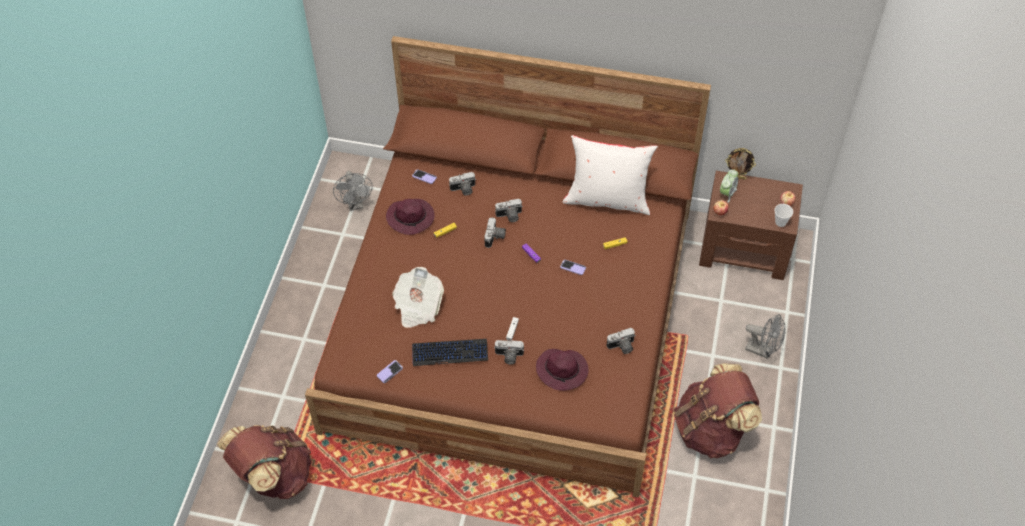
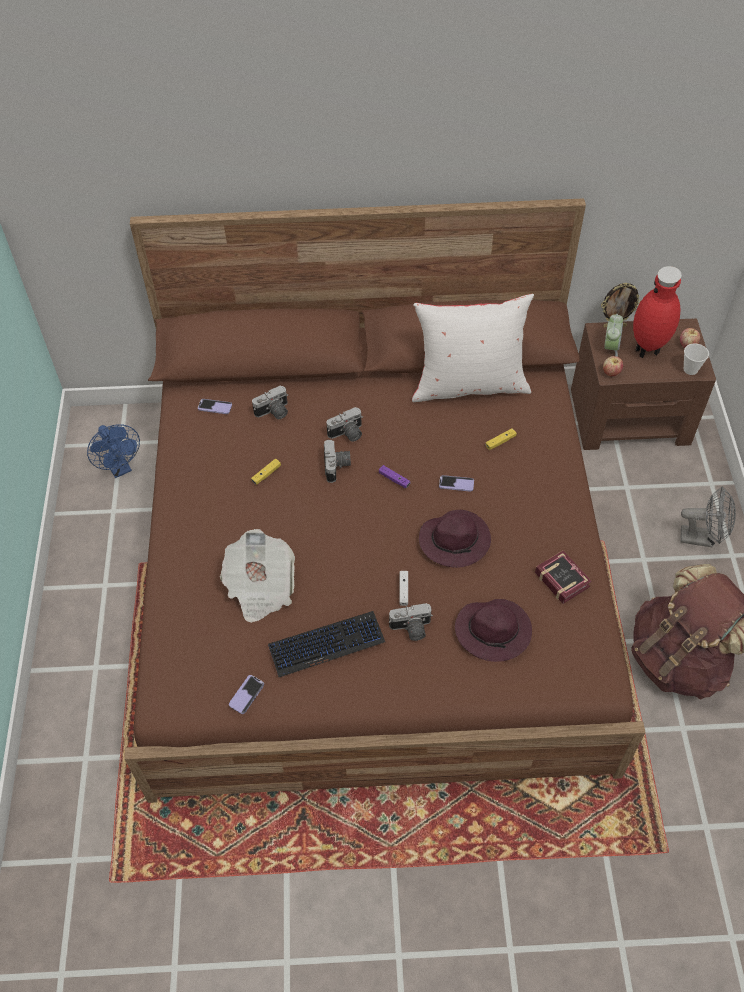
camera: 15 degrees left, 0 degrees up
brown backpack [217,425,311,499] -> none
grey fan [333,171,373,211] -> blue fan [87,424,140,478]
purple hat [386,199,435,235] -> purple hat moved to [419,510,491,568]
camera [606,328,636,354] -> book [535,550,591,604]
none -> red vase [633,266,682,358]

